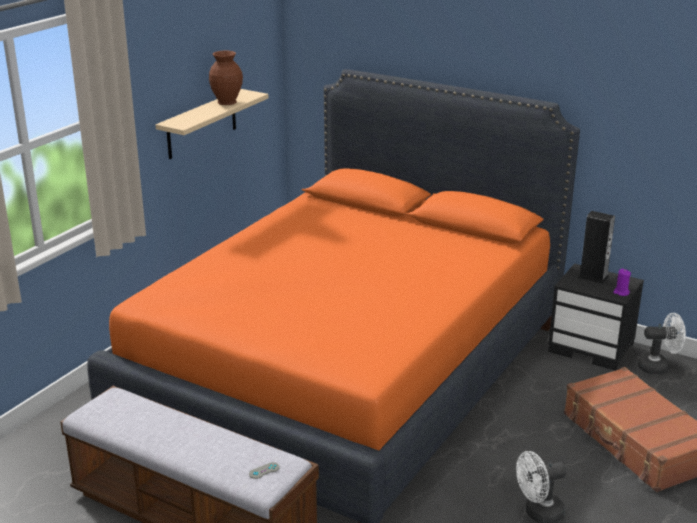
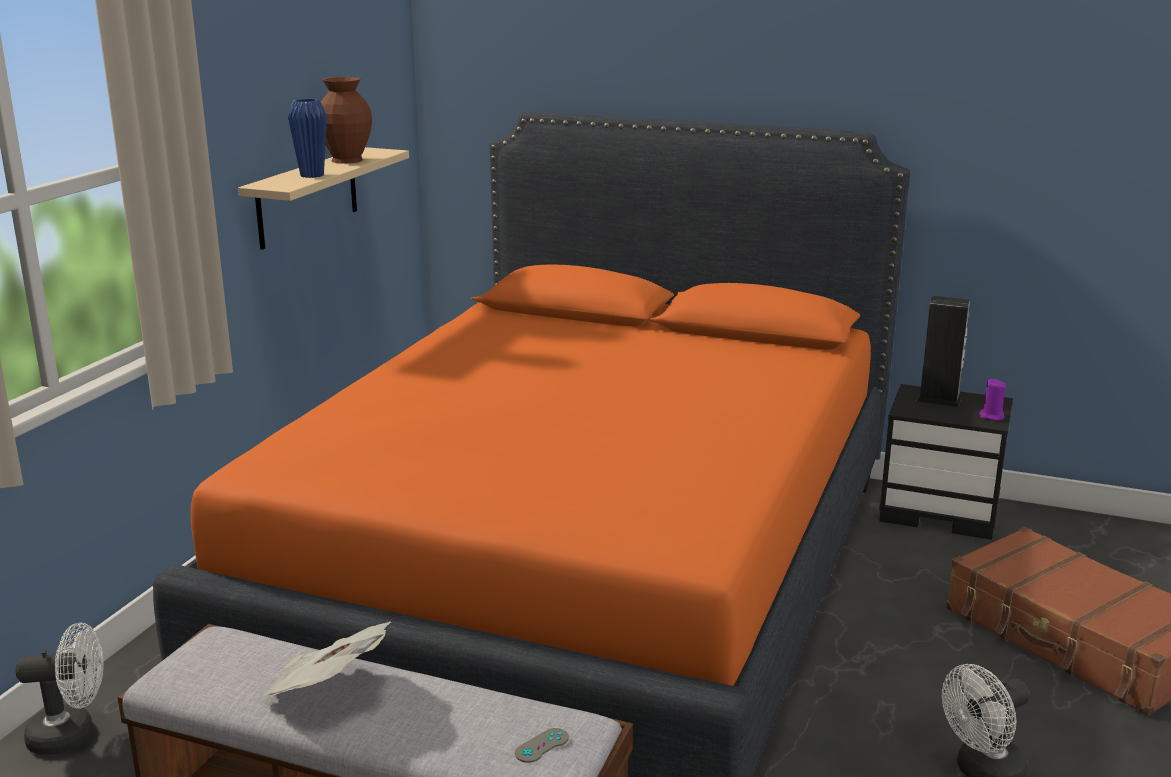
camera: 10 degrees left, 5 degrees down
white fan [637,313,686,374] -> white fan moved to [16,622,104,755]
none -> newspaper [261,622,391,697]
none -> blue vase [288,99,327,178]

